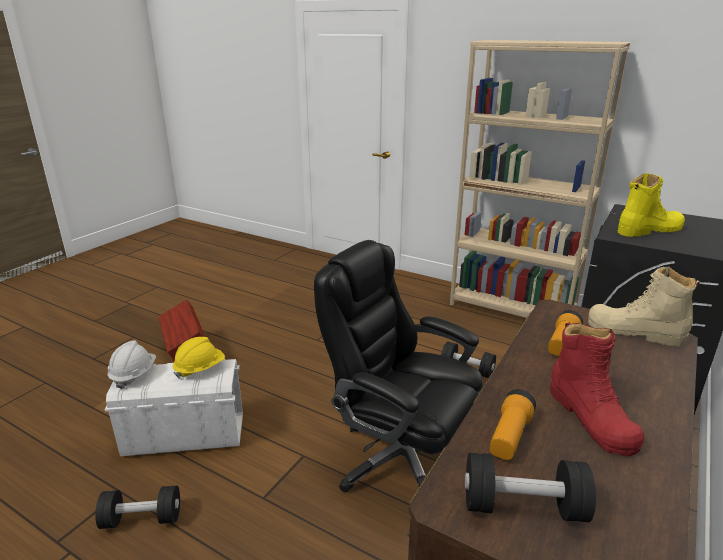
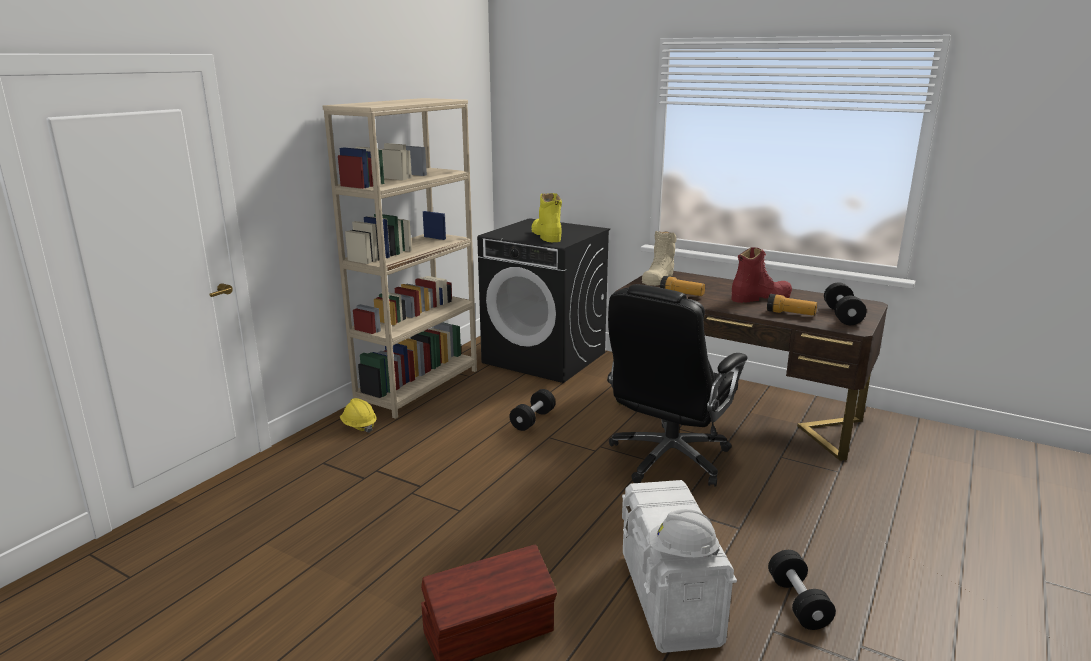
camera: 90 degrees left, 5 degrees down
yellow hard hat [173,337,225,378] -> yellow hard hat moved to [340,398,377,433]

